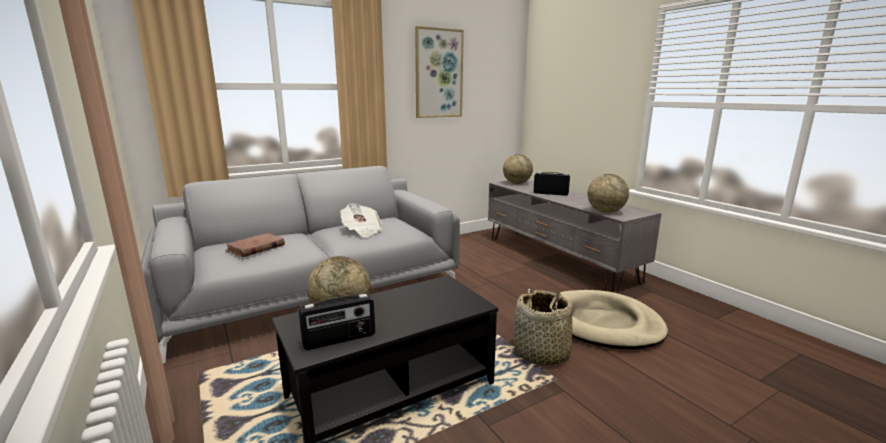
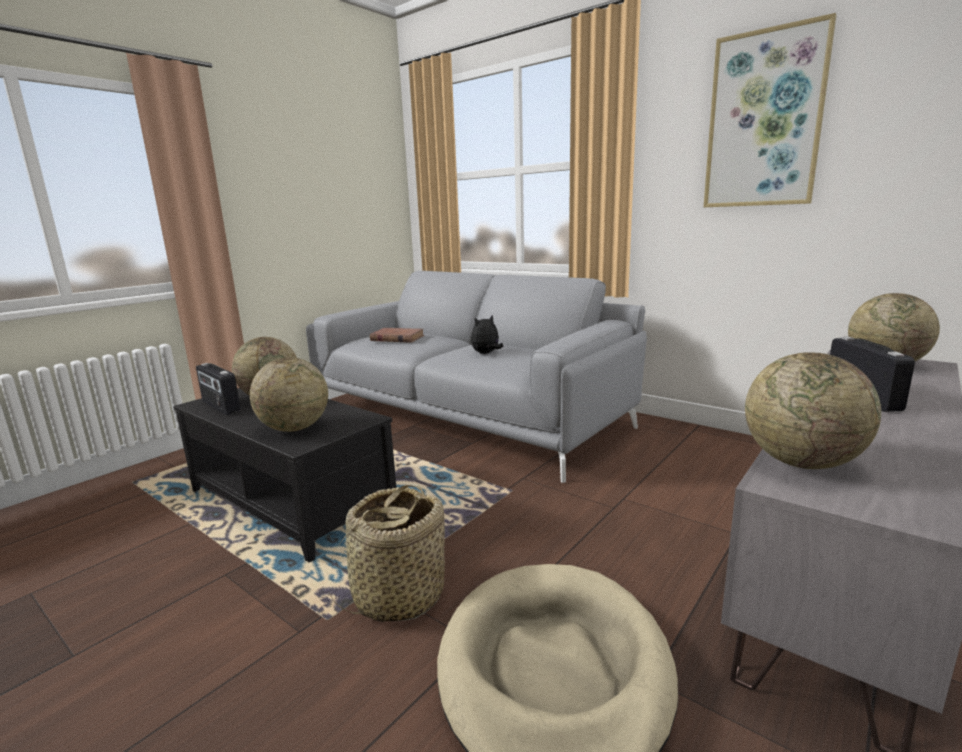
camera: 70 degrees right, 0 degrees up
newspaper [340,204,383,238] -> plush toy [471,315,503,354]
none -> globe [250,358,328,432]

